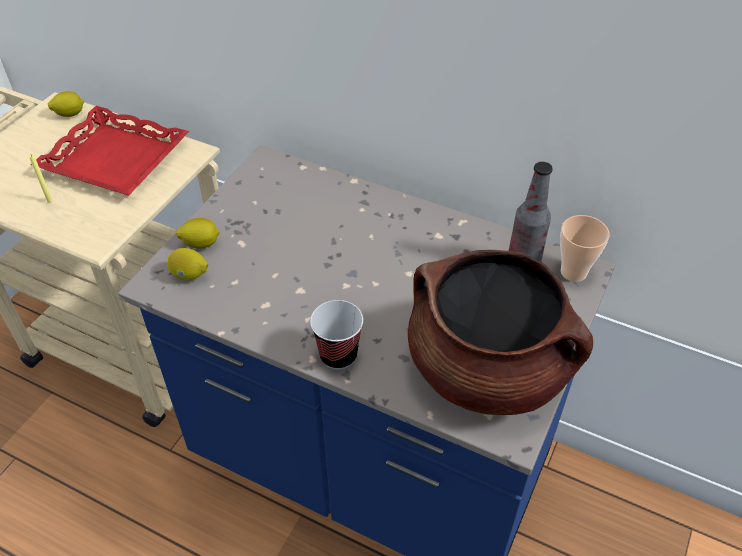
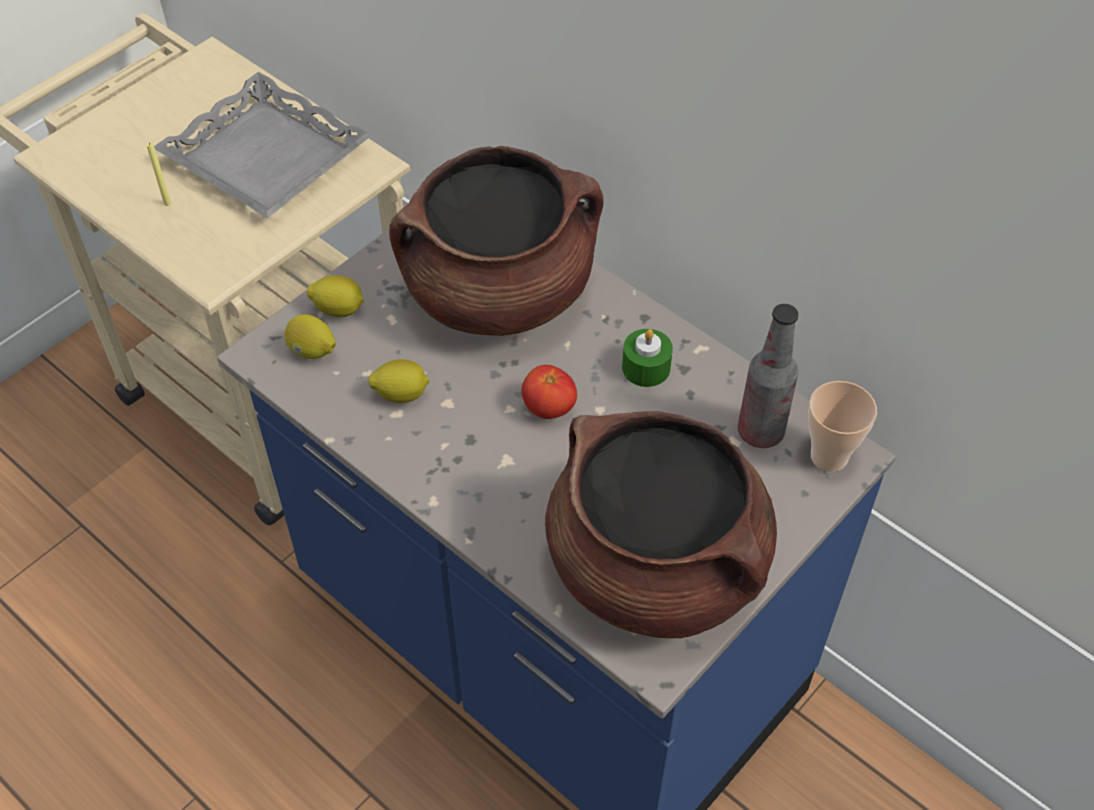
camera: 15 degrees right, 5 degrees up
red tray [30,106,189,196] -> grey tray [154,72,372,218]
lemon [48,91,84,117] -> lemon moved to [369,359,430,403]
cup [310,300,363,370] -> none
none -> brown cooking pot [389,146,604,336]
none -> tomato [522,365,577,419]
none -> green candle [622,329,673,387]

